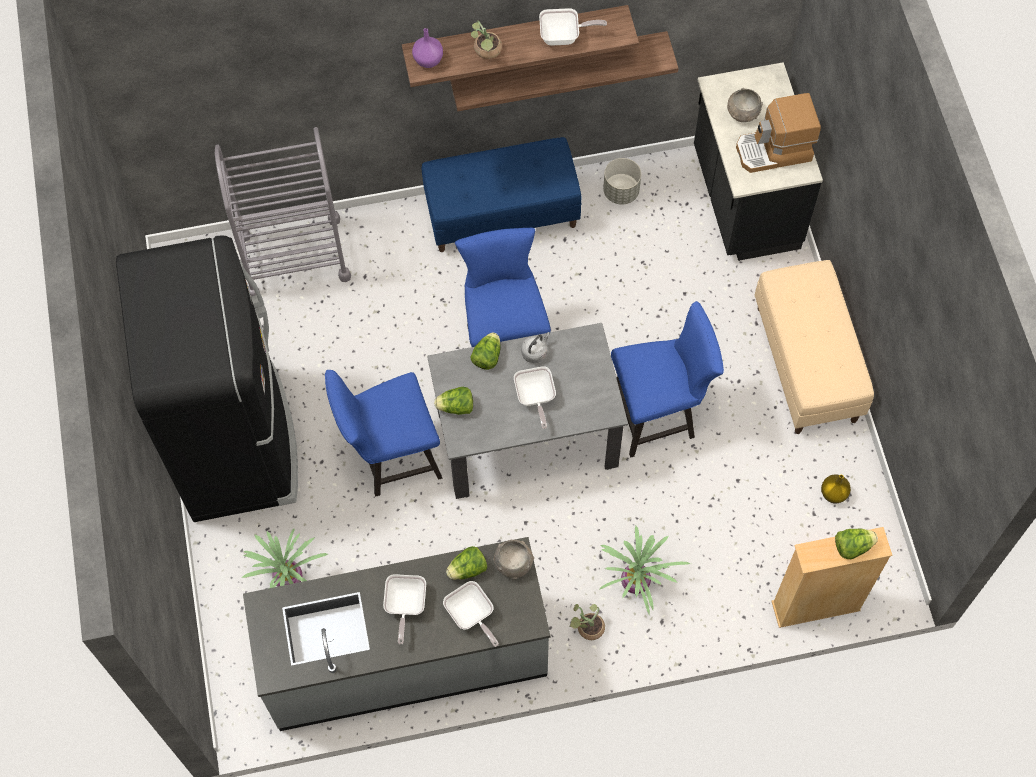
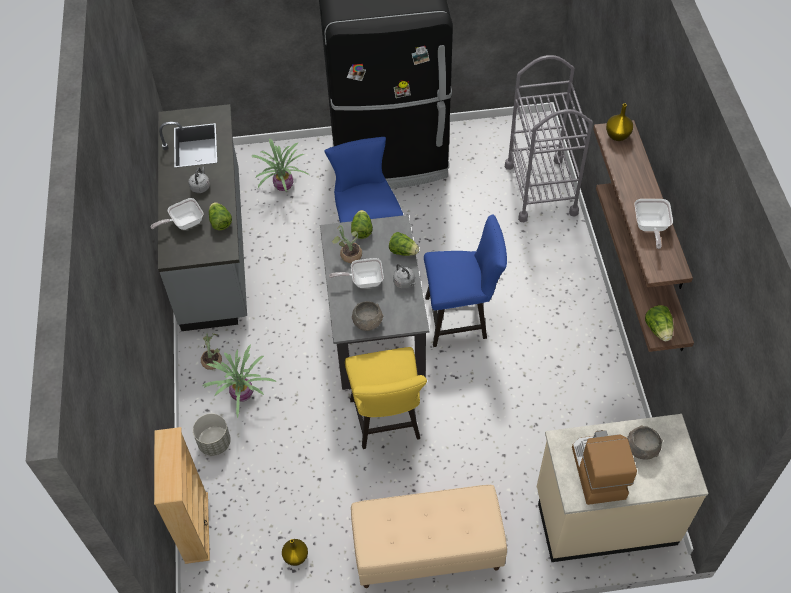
camera: 95 degrees right, 10 degrees down
frying pan [383,574,426,644] -> grey kettle [188,166,210,193]
purple vase [412,28,443,68] -> yellow vase [606,103,633,141]
blue bench [422,137,581,252] -> none
potted plant [471,21,502,59] -> potted plant moved to [332,225,362,263]
grey bowl [493,540,534,579] -> grey bowl moved to [351,301,384,331]
grey planter [603,158,641,204] -> grey planter moved to [193,413,231,456]
blue chair [611,301,724,458] -> yellow chair [345,347,427,449]
black counter [694,62,823,261] -> beige counter [537,414,708,562]
lettuce [835,529,878,559] -> lettuce moved to [645,305,673,341]

